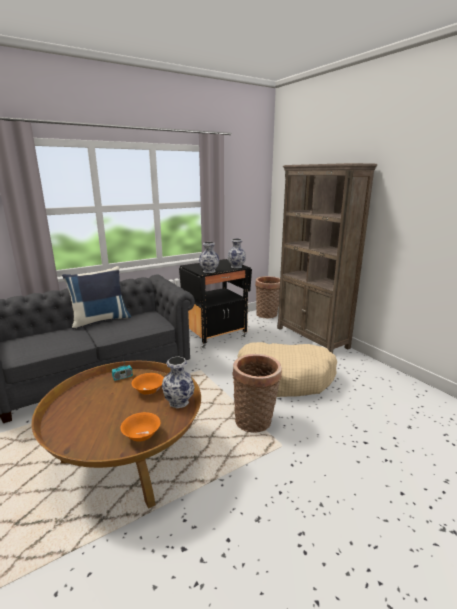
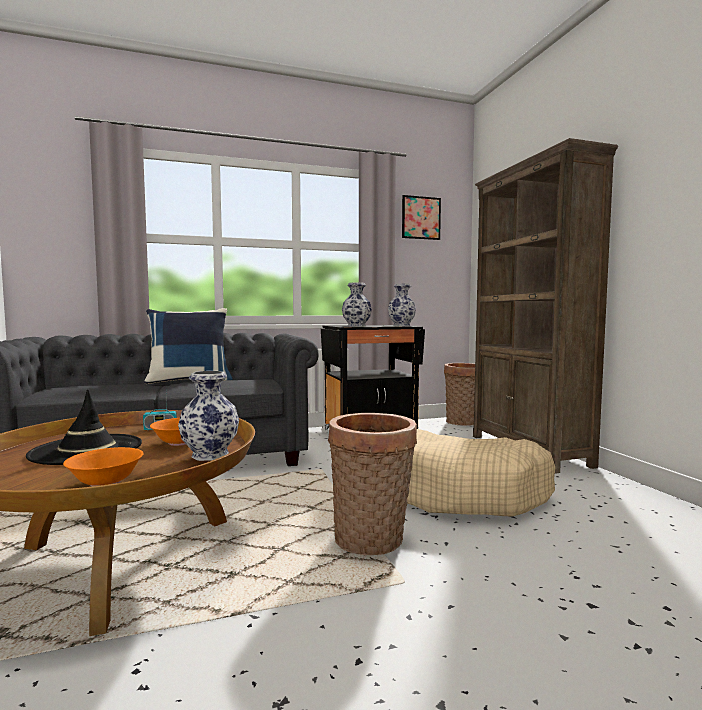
camera: 15 degrees right, 15 degrees down
none -> black hat [26,389,142,465]
none -> picture [402,195,441,240]

